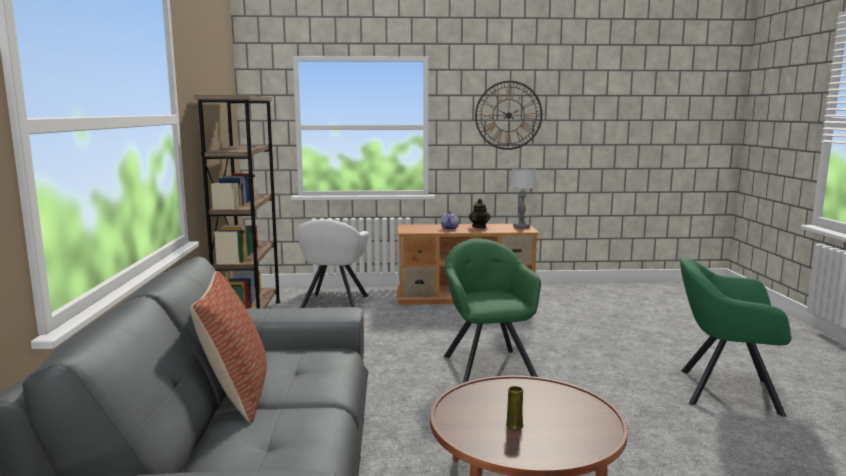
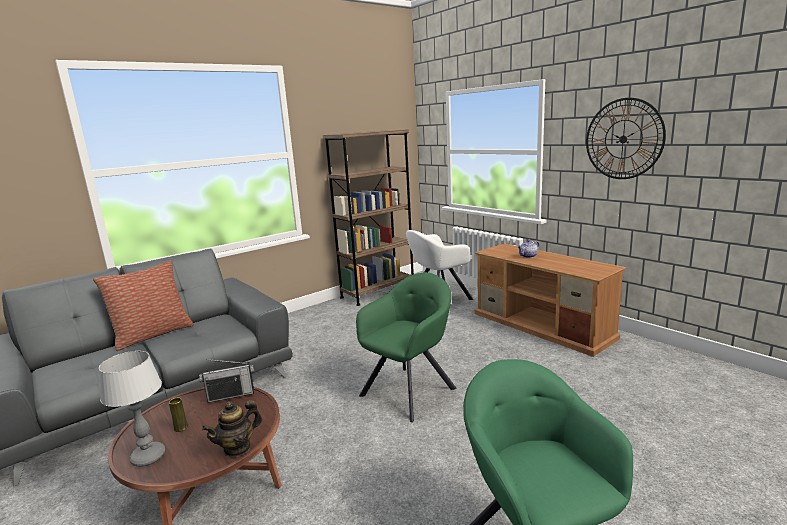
camera: 55 degrees right, 5 degrees up
teapot [469,199,490,228] -> teapot moved to [202,400,262,458]
table lamp [509,168,537,229] -> table lamp moved to [99,351,165,467]
none -> radio [199,359,254,403]

